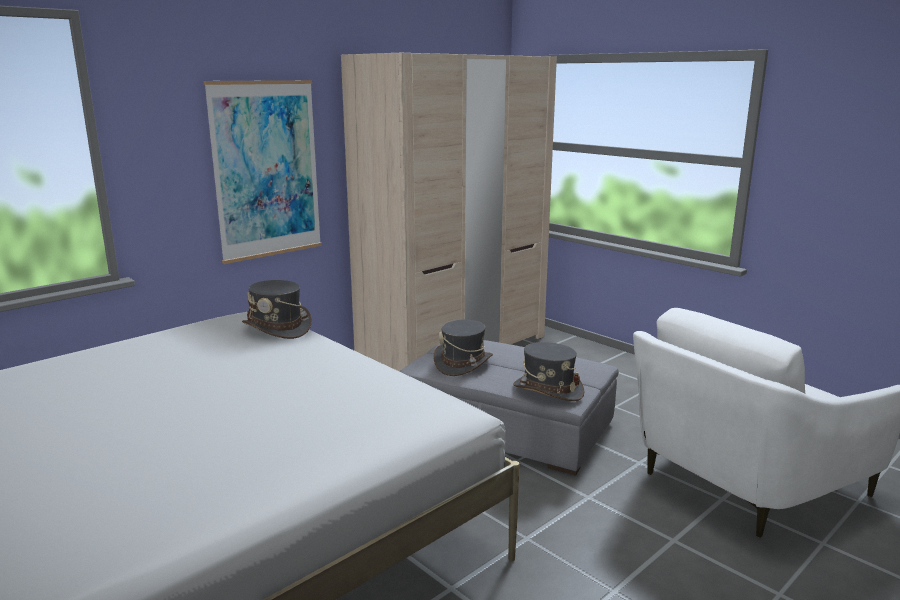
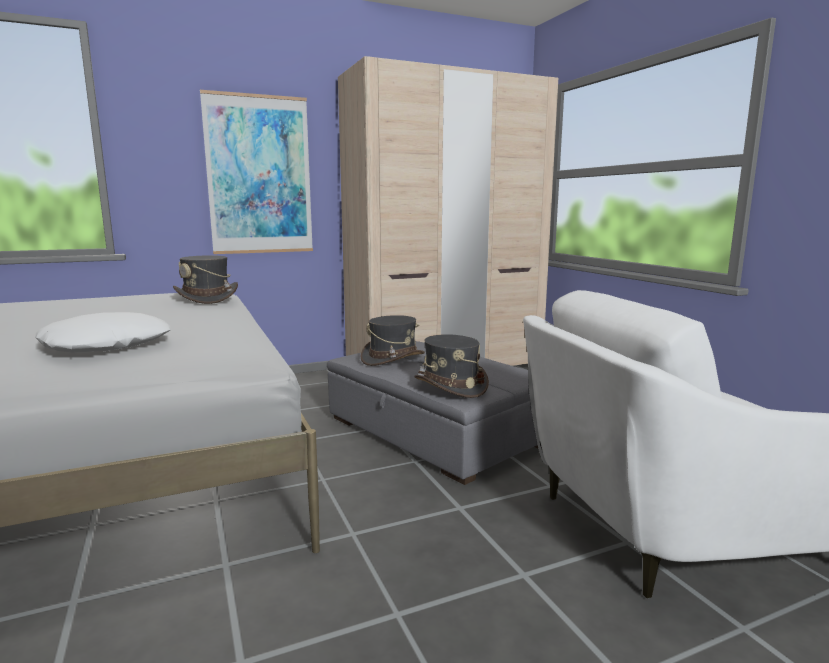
camera: 20 degrees right, 5 degrees down
none -> white pillow [36,312,171,353]

